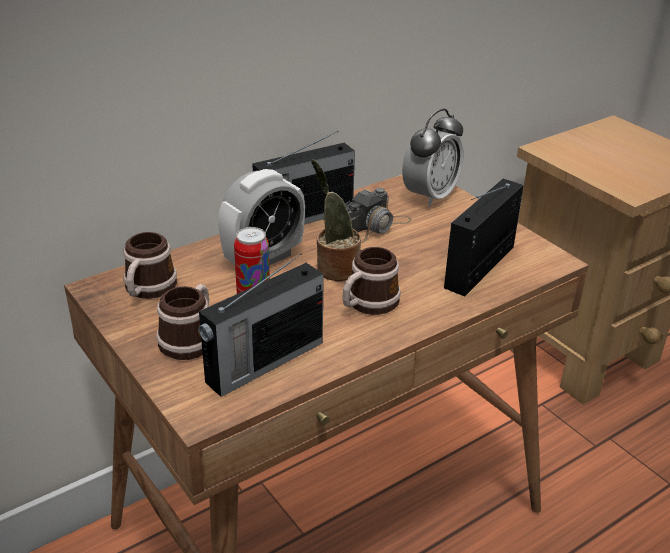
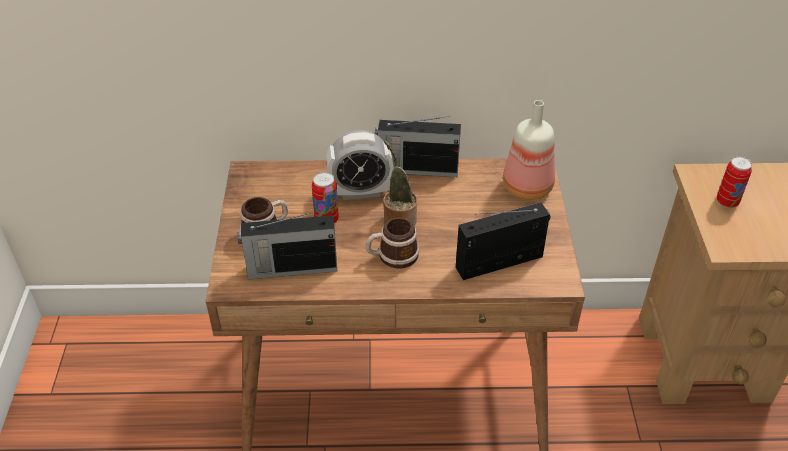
camera: 35 degrees right, 10 degrees up
mug [123,232,177,299] -> none
camera [345,188,412,243] -> none
alarm clock [402,109,464,207] -> bottle [503,100,555,200]
none -> can [717,156,752,208]

